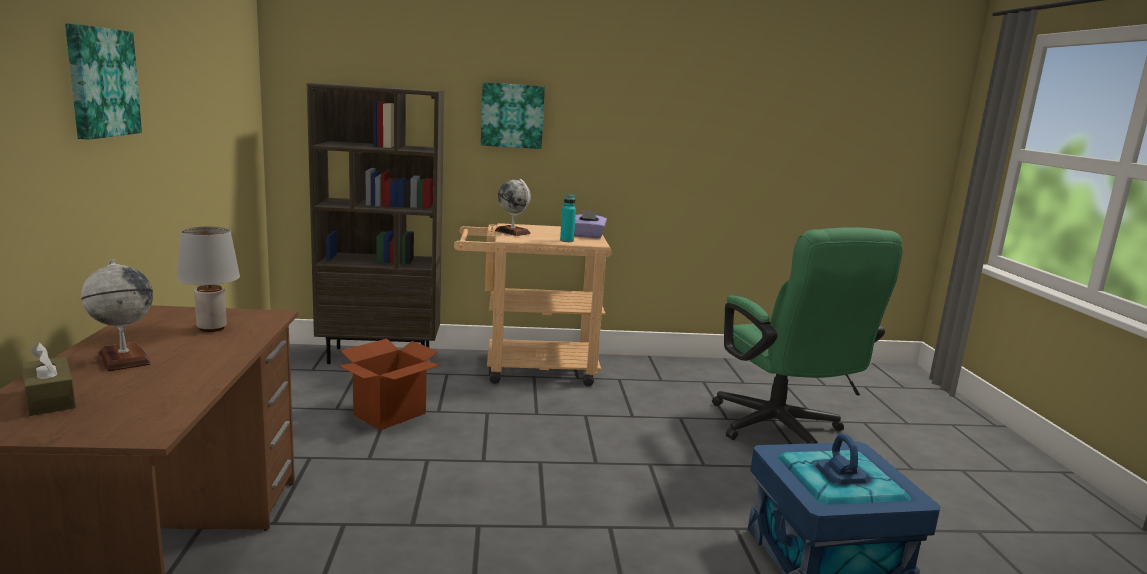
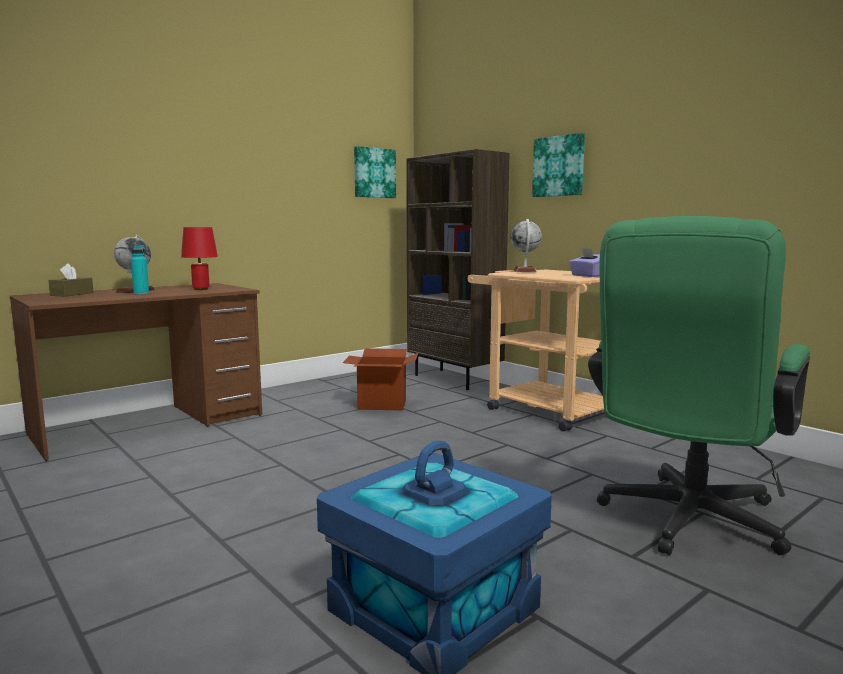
camera: 55 degrees right, 5 degrees down
picture [65,23,142,140] -> picture moved to [354,146,396,198]
grey table lamp [177,227,240,332] -> red table lamp [181,227,218,290]
turquoise bottle [560,194,576,242] -> turquoise bottle moved to [131,245,149,295]

